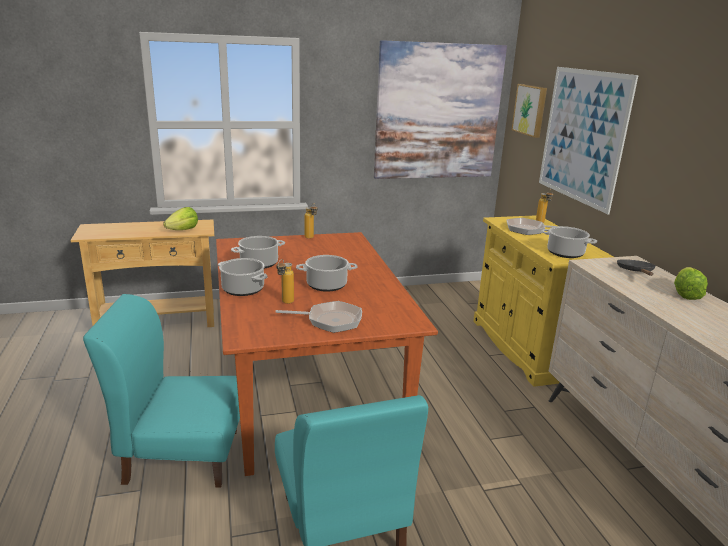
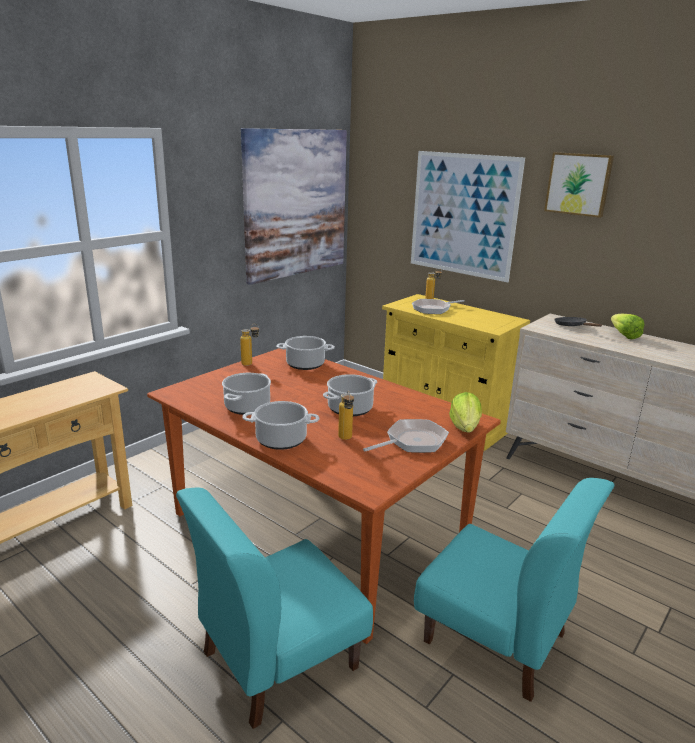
camera: 35 degrees left, 0 degrees up
lettuce [163,207,198,230] -> lettuce moved to [449,392,482,433]
picture [512,84,547,138] -> picture moved to [544,152,614,218]
cooking pot [541,226,597,258] -> cooking pot moved to [276,336,335,370]

